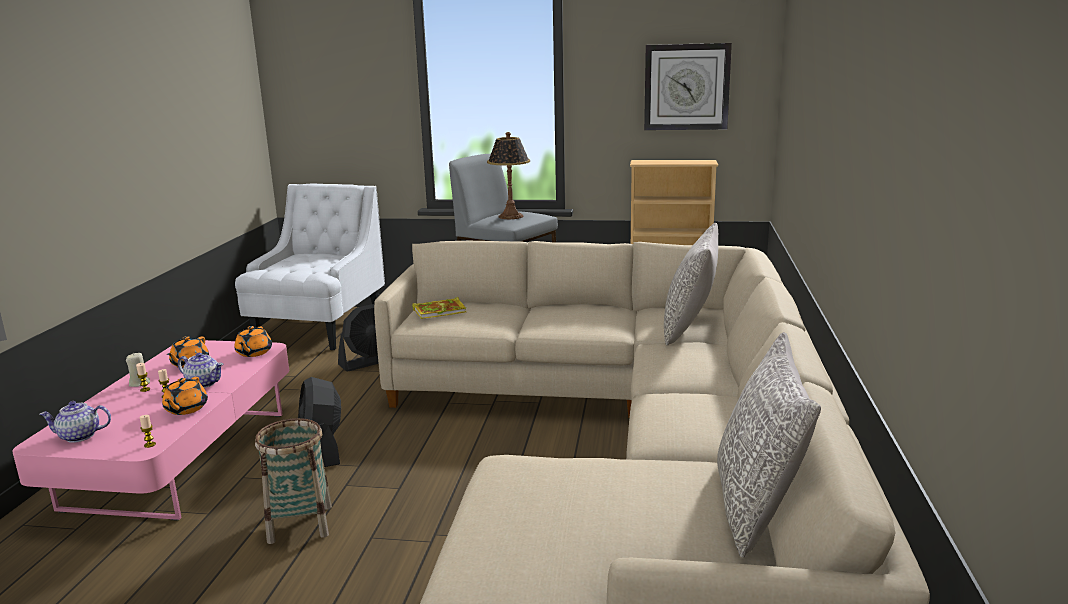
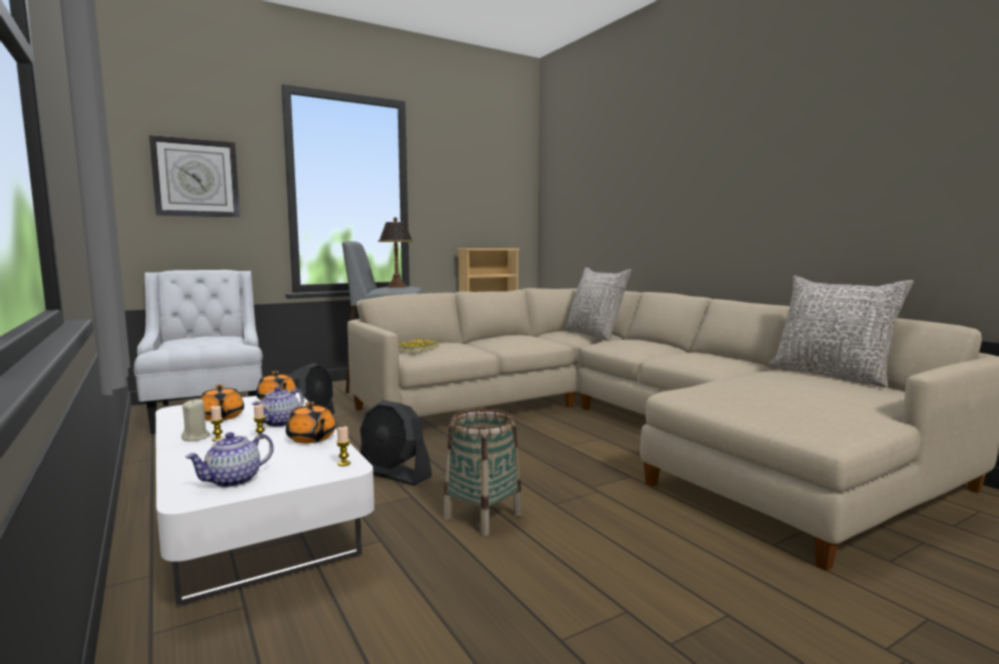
camera: 40 degrees left, 10 degrees down
pink coffee table [12,340,289,521] -> white coffee table [156,392,374,606]
teapot [178,353,223,388] -> teapot turned 135 degrees clockwise [252,386,304,427]
wall clock [644,43,732,130] -> wall clock moved to [149,135,240,218]

